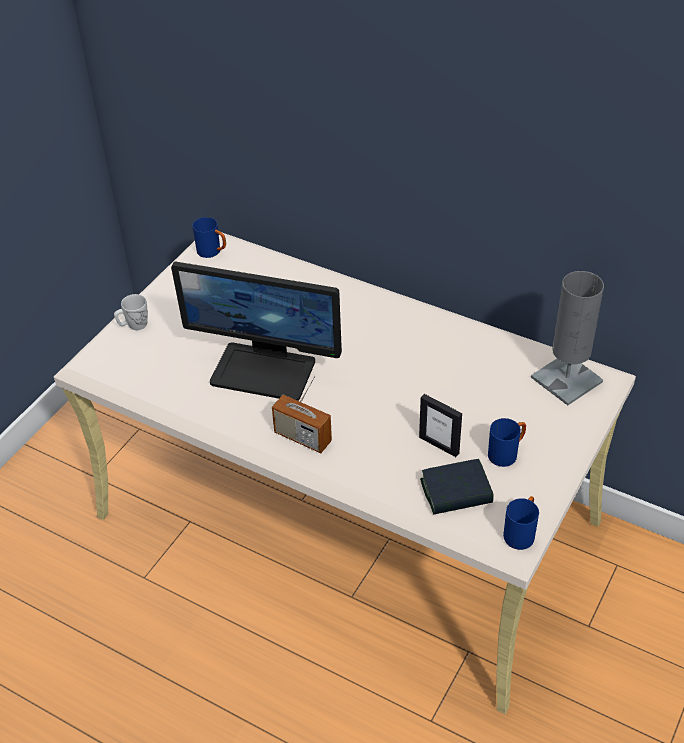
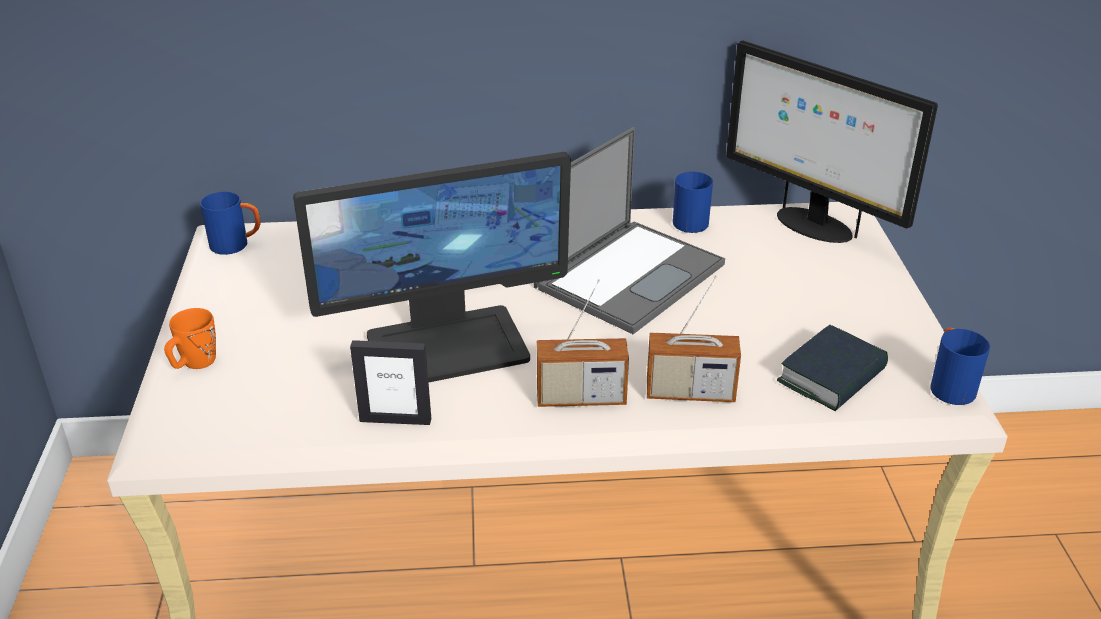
camera: 35 degrees left, 10 degrees down
white mug [114,294,148,330] -> orange mug [164,308,216,369]
picture frame [419,394,462,457] -> picture frame moved to [350,340,431,425]
blue mug [488,418,526,467] -> blue mug moved to [673,172,713,233]
grey table lamp [531,271,604,406] -> monitor [726,40,938,243]
none -> laptop [534,127,725,334]
none -> radio [647,275,741,402]

